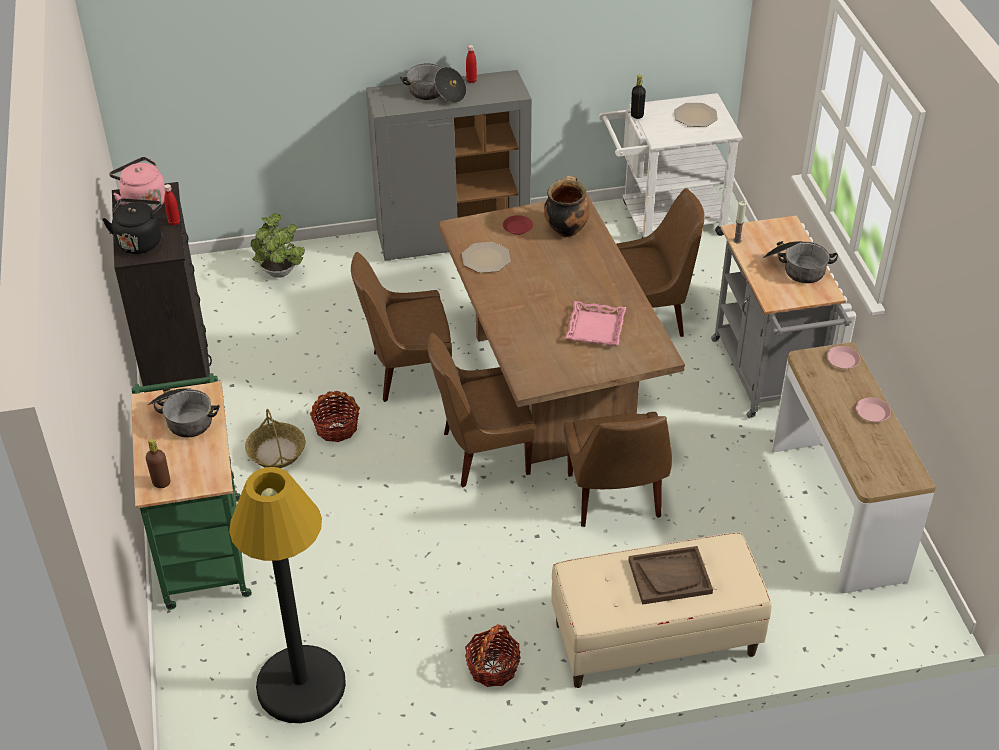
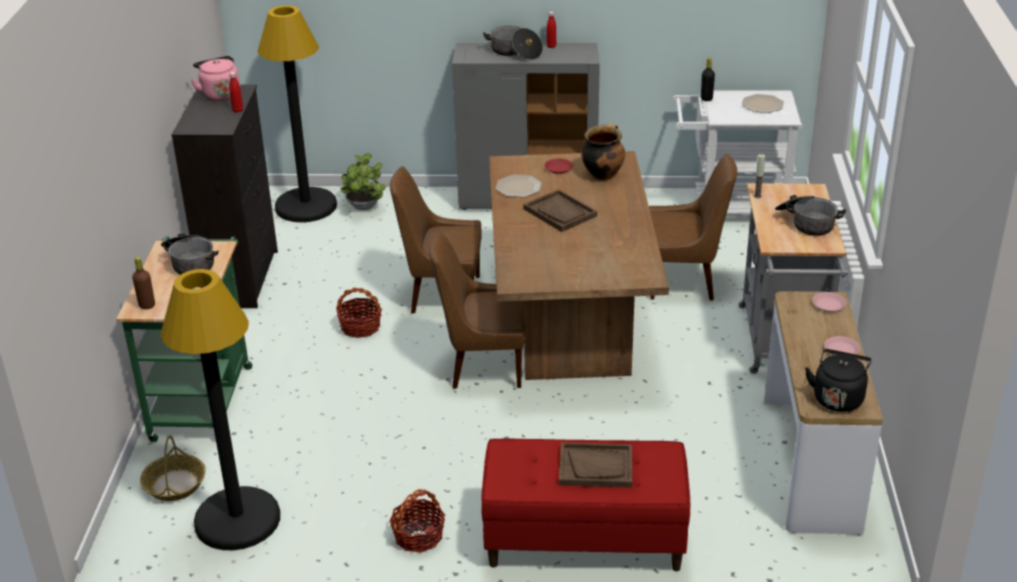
camera: 15 degrees right, 10 degrees down
black kettle [102,199,162,254] -> black kettle moved to [805,349,872,412]
basket [245,409,305,468] -> basket moved to [140,435,206,501]
beige bench [551,532,772,688] -> red bench [481,438,690,571]
brown chair [564,412,672,527] -> none
pink tray [565,301,626,345] -> none
none -> black floor lamp [257,5,337,222]
none -> brown tray [524,189,597,232]

